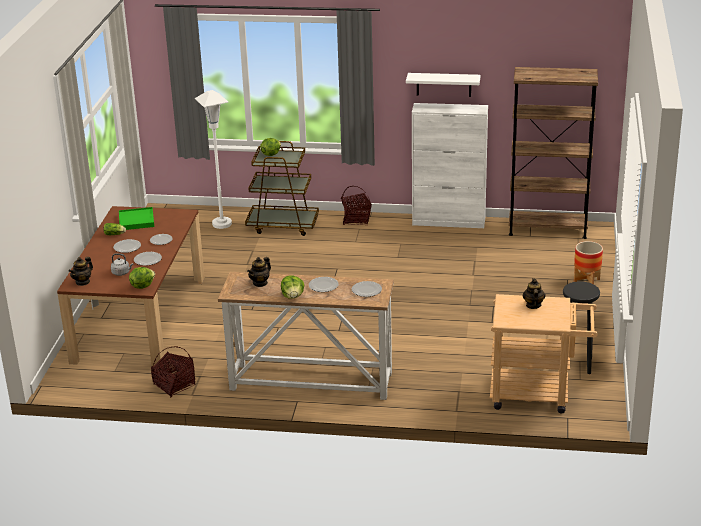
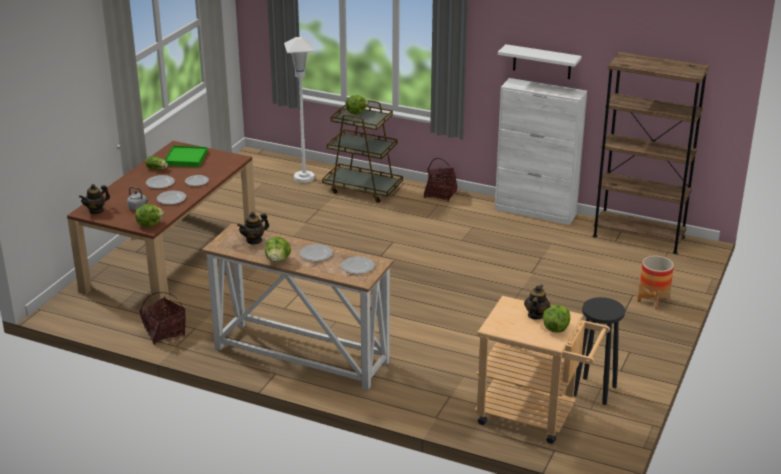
camera: 15 degrees right, 0 degrees up
none -> lettuce [543,305,570,333]

